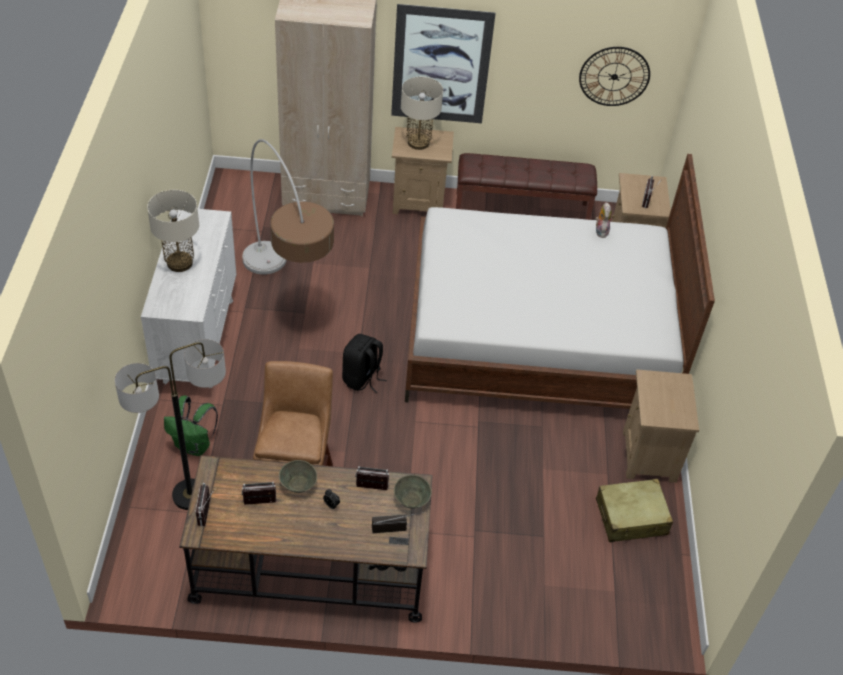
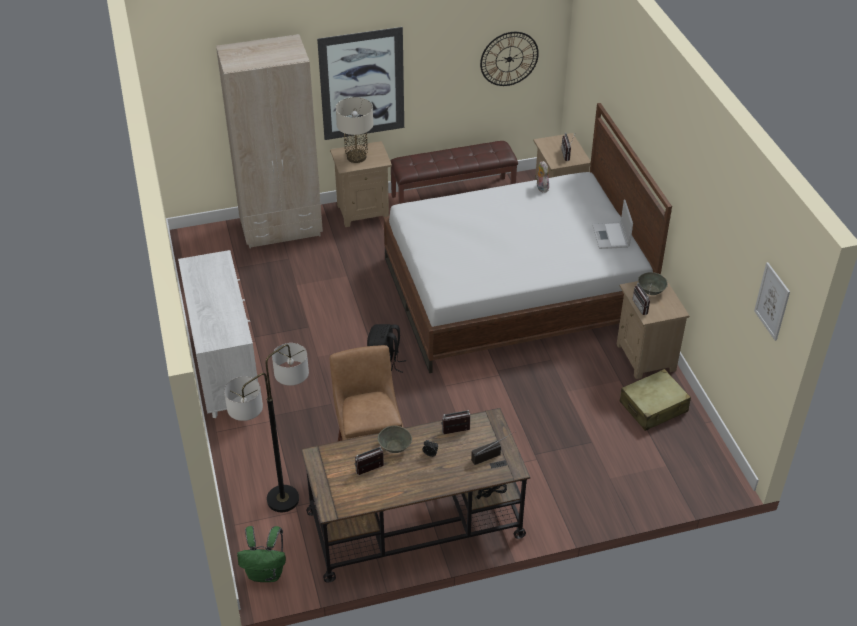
camera: 15 degrees left, 5 degrees down
table lamp [147,190,199,272] -> none
green backpack [164,396,218,456] -> green backpack moved to [237,526,286,582]
radio [195,483,215,526] -> radio moved to [632,282,652,315]
floor lamp [242,139,334,275] -> none
grey bowl [394,475,432,509] -> grey bowl moved to [638,272,668,295]
none -> laptop [592,200,633,249]
none -> picture [754,262,790,341]

